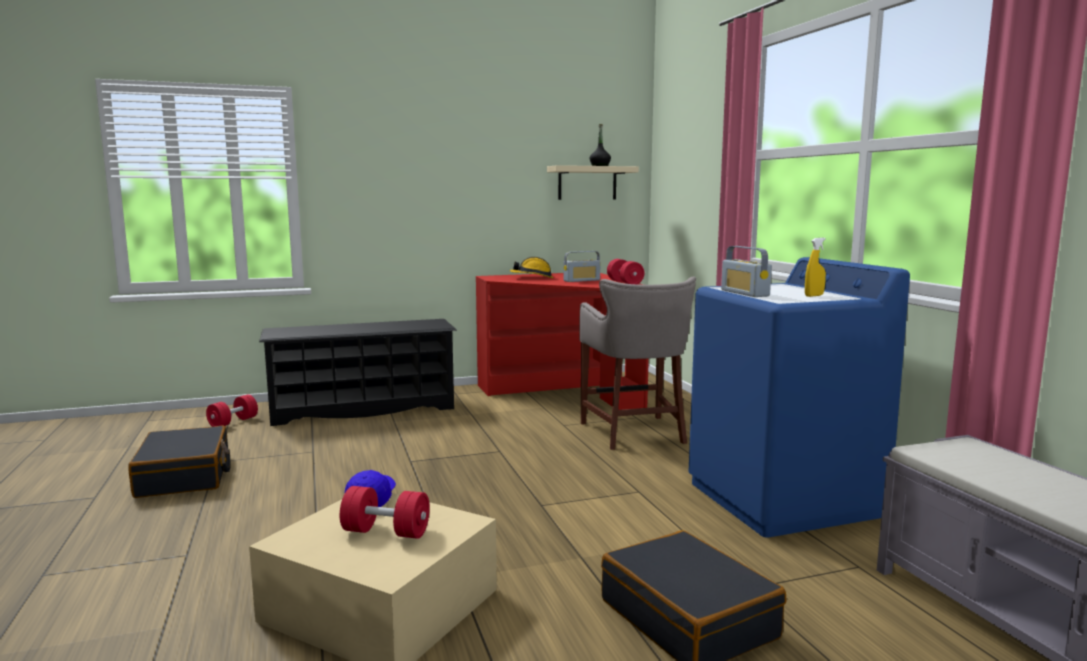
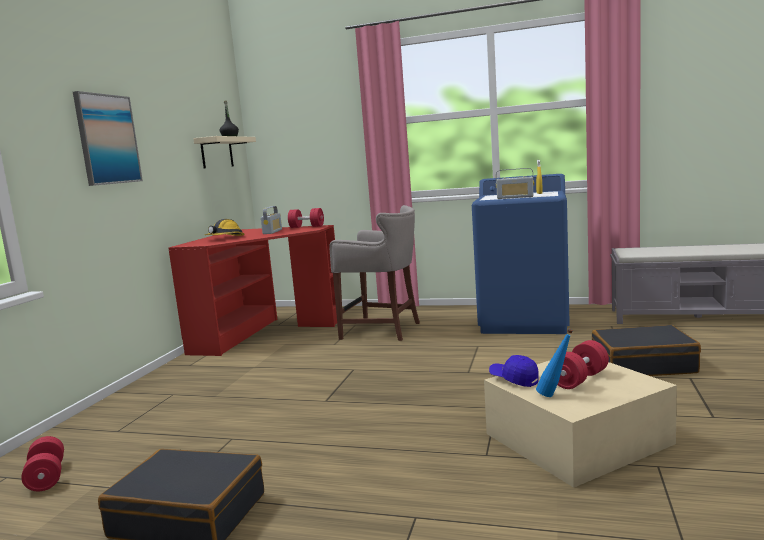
camera: 55 degrees left, 0 degrees up
black shoe rack [259,319,457,426] -> none
none -> picture [73,91,143,186]
none -> blue bottle [536,329,573,397]

